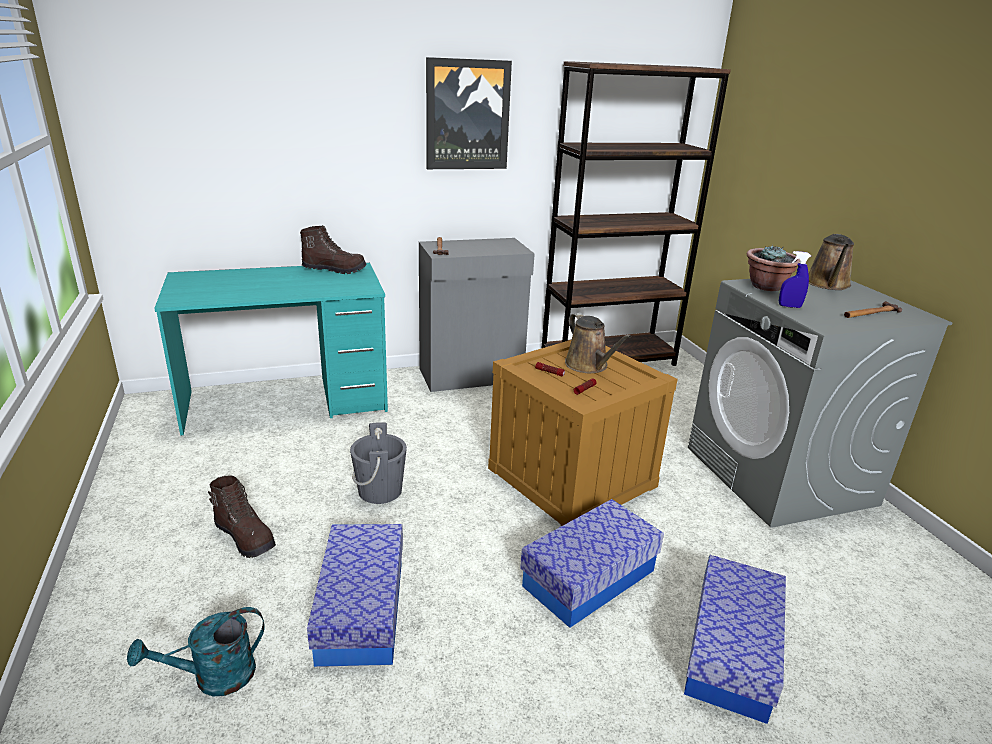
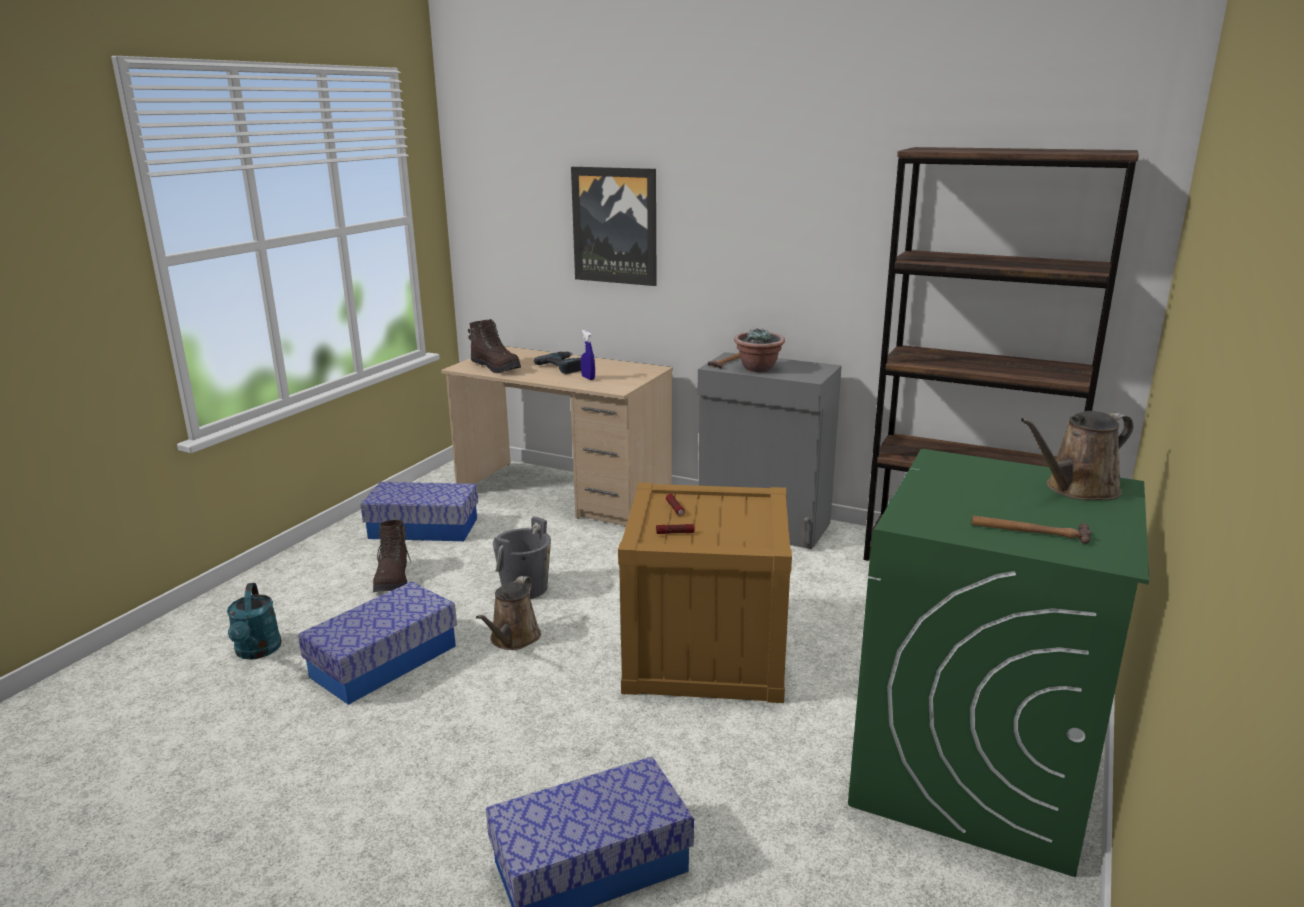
camera: 45 degrees right, 5 degrees down
turquoise watering can [127,607,265,697] -> turquoise watering can turned 120 degrees counterclockwise [227,583,282,660]
turquoise desk [154,263,388,436] -> beige desk [441,346,673,526]
brown boot [300,225,367,274] -> brown boot moved to [468,319,521,373]
picture [426,57,512,169] -> picture moved to [571,167,657,286]
storage box [520,499,664,628] -> storage box moved to [361,482,478,541]
brown watering can [565,313,632,373] -> brown watering can moved to [476,576,541,650]
grey washing machine [688,276,952,528] -> green washing machine [848,449,1149,877]
potted plant [747,245,800,291] -> potted plant moved to [734,327,785,372]
blue spray bottle [779,251,811,308] -> blue spray bottle moved to [581,330,595,380]
none -> power drill [534,351,581,374]

